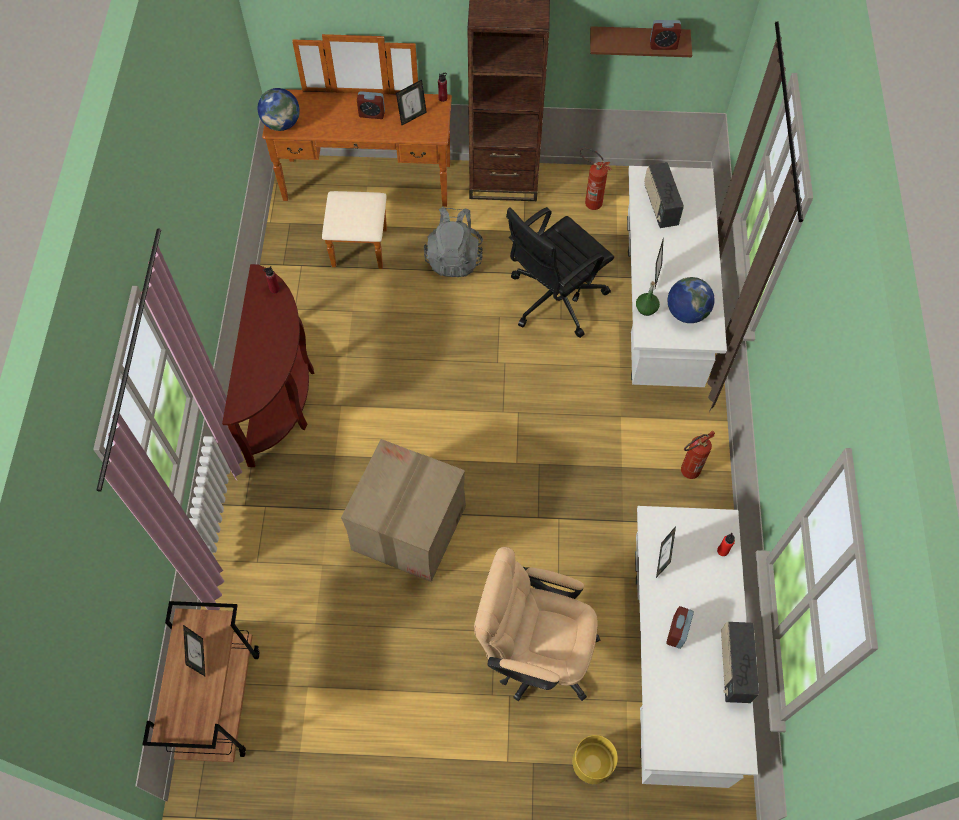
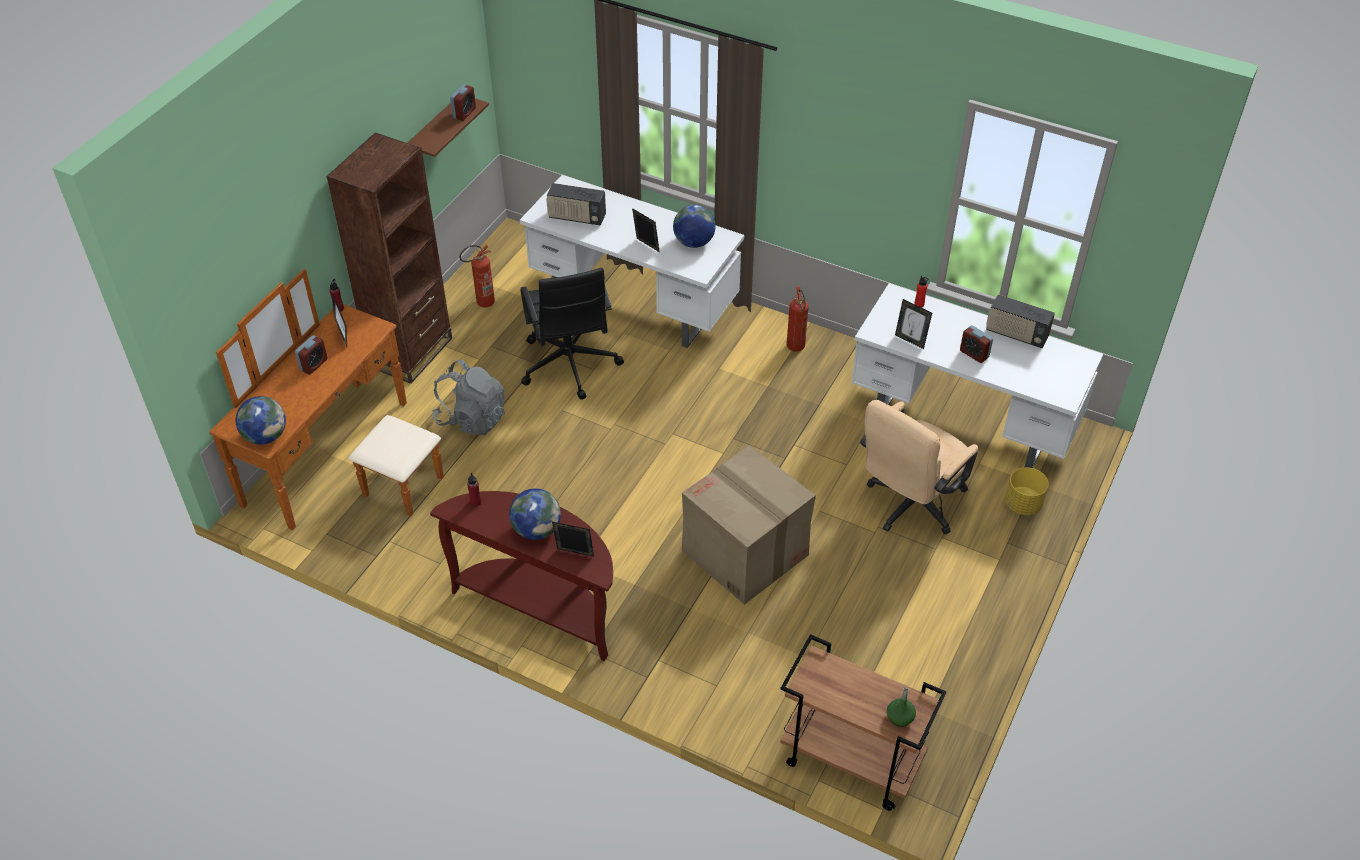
camera: 65 degrees left, 15 degrees down
picture frame [183,625,205,676] -> picture frame moved to [552,522,594,557]
green bottle [636,281,660,316] -> green bottle moved to [887,685,916,727]
none -> globe [509,488,561,540]

